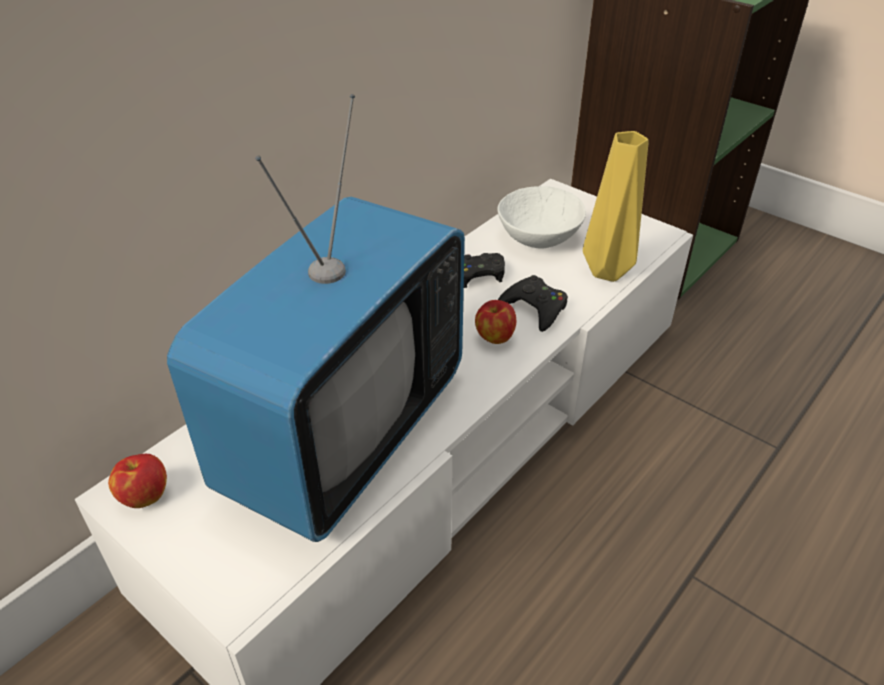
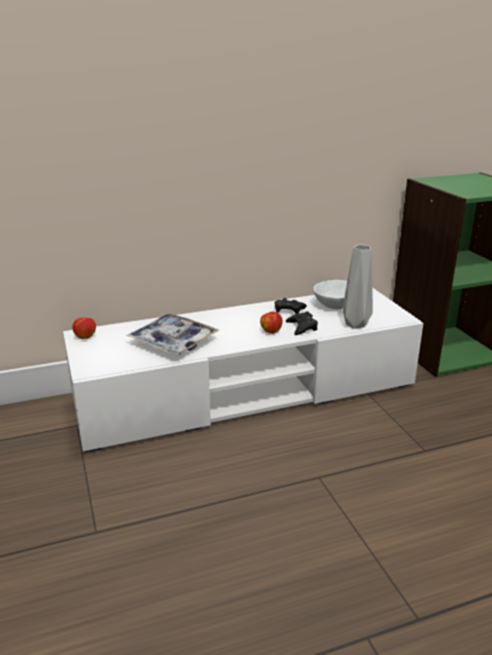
camera: 30 degrees right, 15 degrees down
television [167,94,465,542] -> tray [126,314,219,355]
yellow vase [583,131,649,282] -> grey vase [343,245,373,328]

